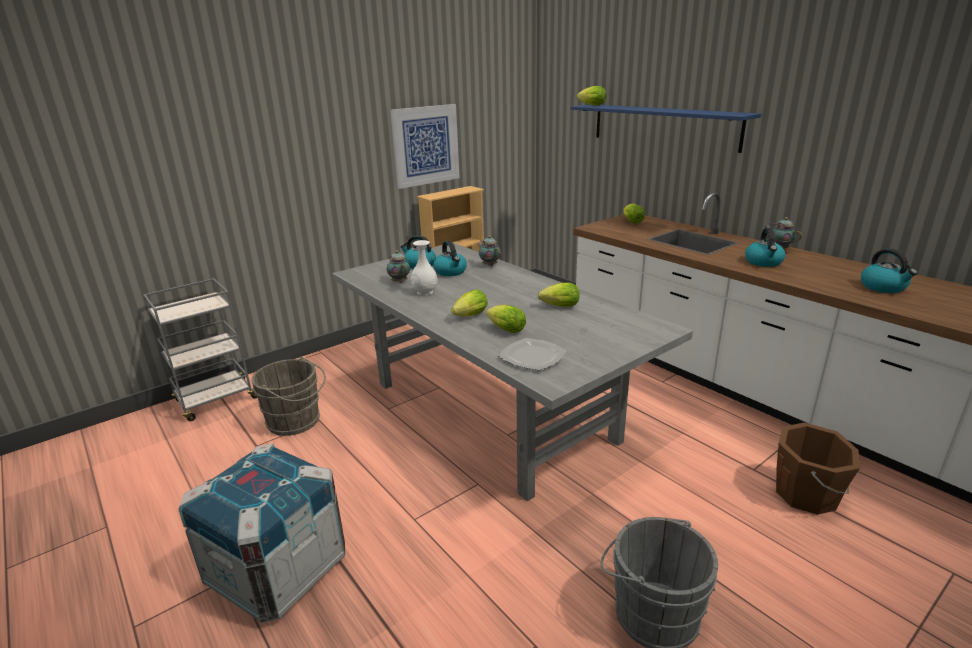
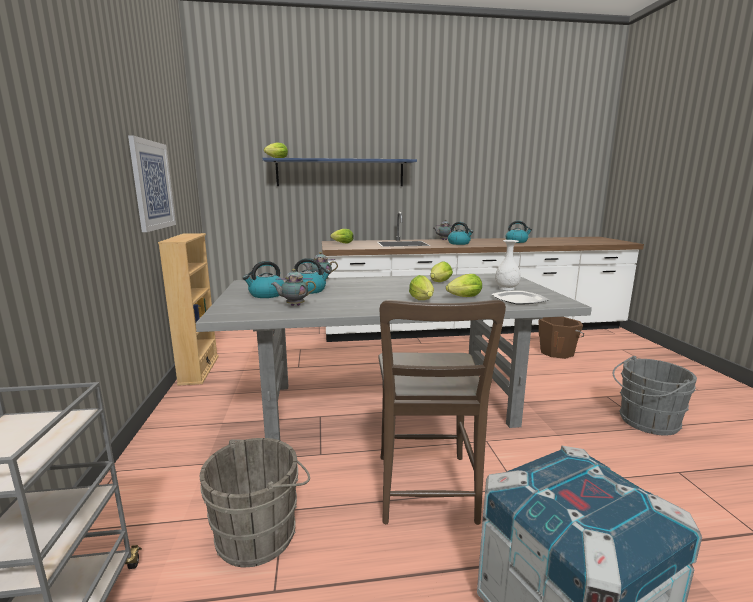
camera: 60 degrees left, 10 degrees down
white vase [411,240,438,296] -> white vase moved to [495,240,521,291]
none -> brown chair [379,300,506,525]

